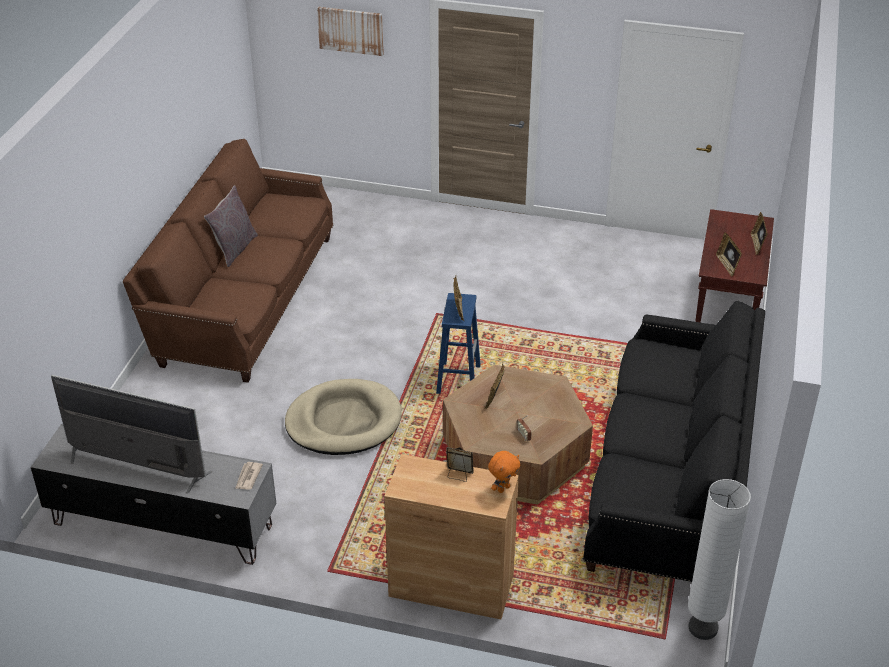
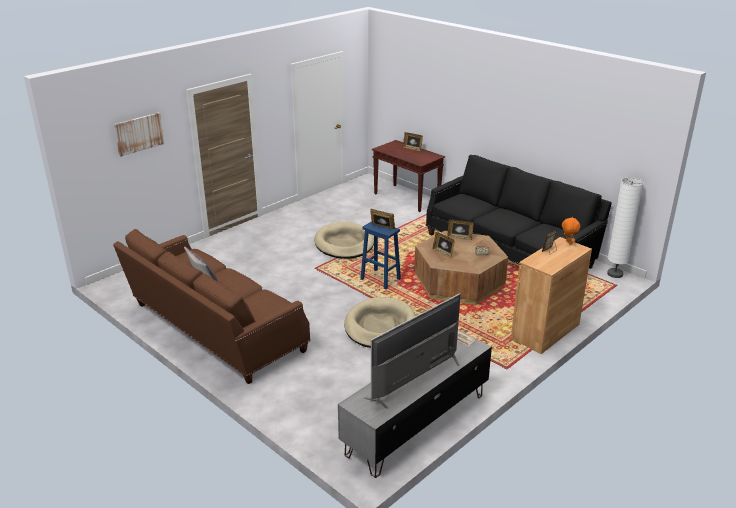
camera: 60 degrees left, 10 degrees down
picture frame [716,232,742,277] -> picture frame moved to [447,219,474,240]
none -> beige dog bed [314,222,374,259]

